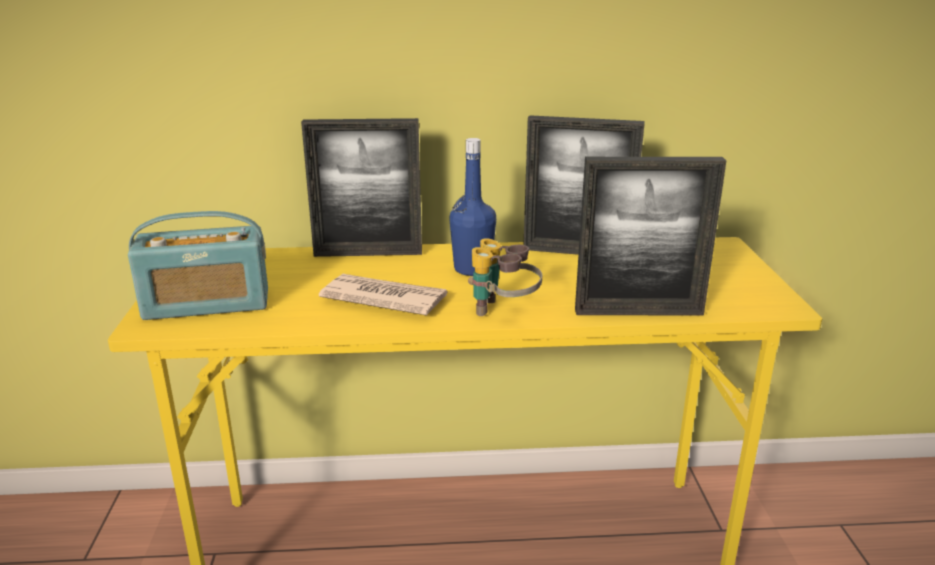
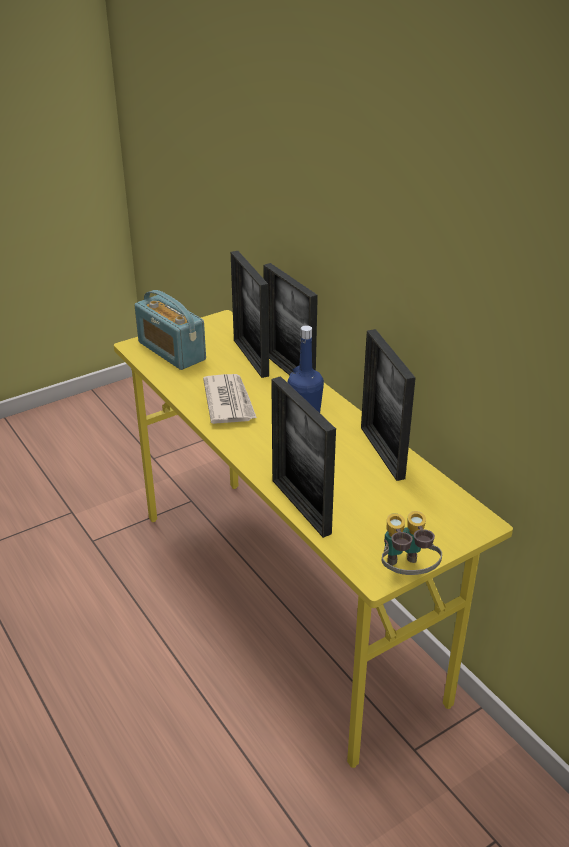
camera: 60 degrees right, 10 degrees up
binoculars [468,238,542,316] -> binoculars moved to [382,511,442,575]
none -> picture frame [231,251,269,378]

